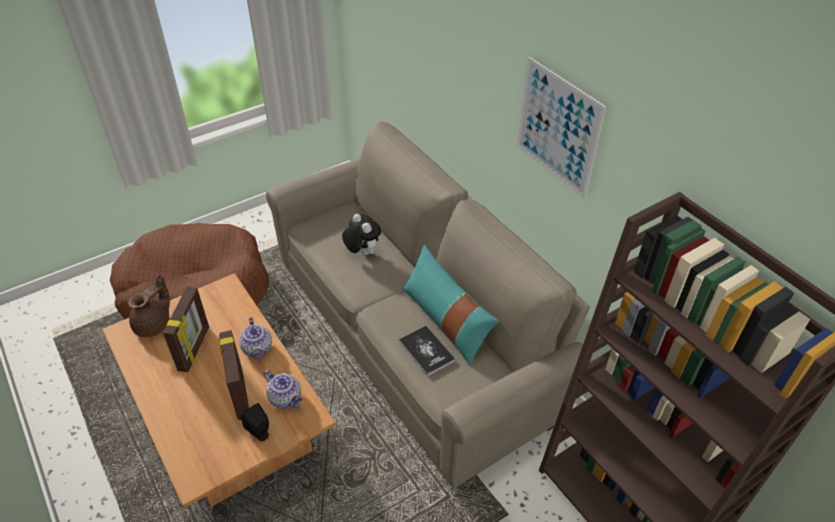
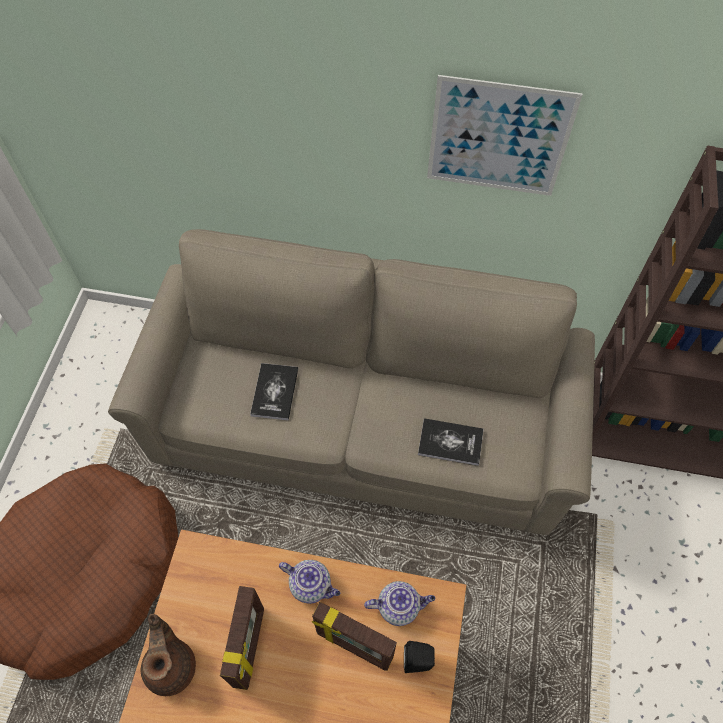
camera: 45 degrees left, 15 degrees up
picture frame [163,287,209,372] -> picture frame turned 45 degrees clockwise [220,586,264,690]
plush toy [342,214,381,255] -> book [250,363,298,420]
turquoise pillow [402,245,498,366] -> none

